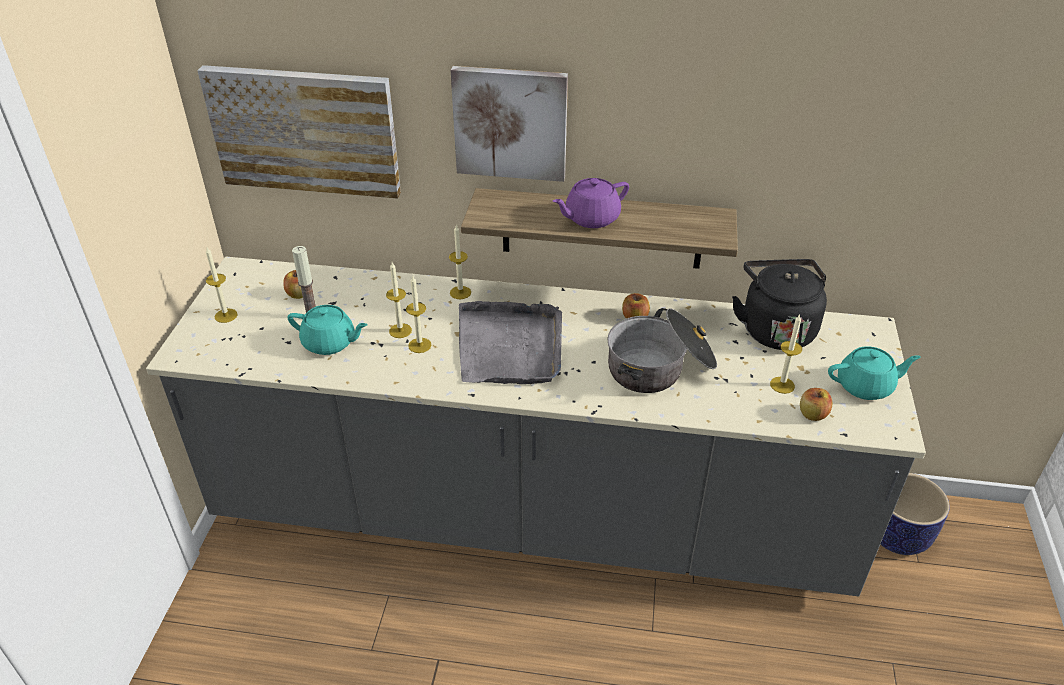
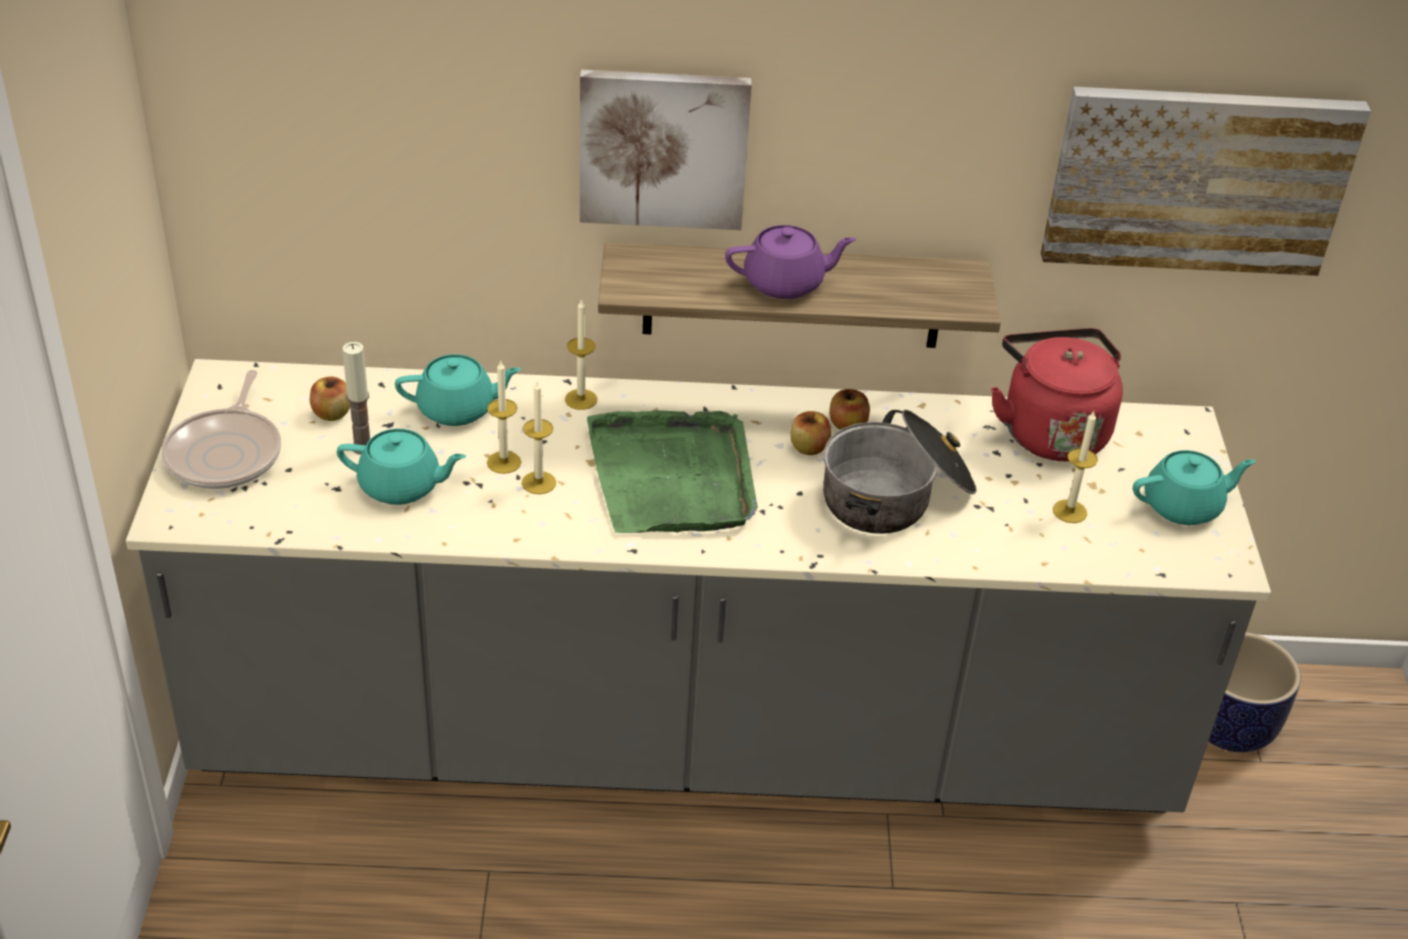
camera: 10 degrees left, 0 degrees up
picture [197,65,401,199] -> picture moved to [1041,87,1371,276]
candle [206,248,238,323] -> frying pan [161,370,281,489]
grey tray [459,301,562,384] -> green tray [587,411,758,533]
purple teapot [553,178,629,228] -> purple teapot turned 150 degrees counterclockwise [725,225,856,299]
black kettle [732,259,827,350] -> red kettle [991,328,1123,461]
apple [800,388,832,421] -> apple moved to [790,411,831,455]
none -> turquoise teapot [395,354,521,426]

